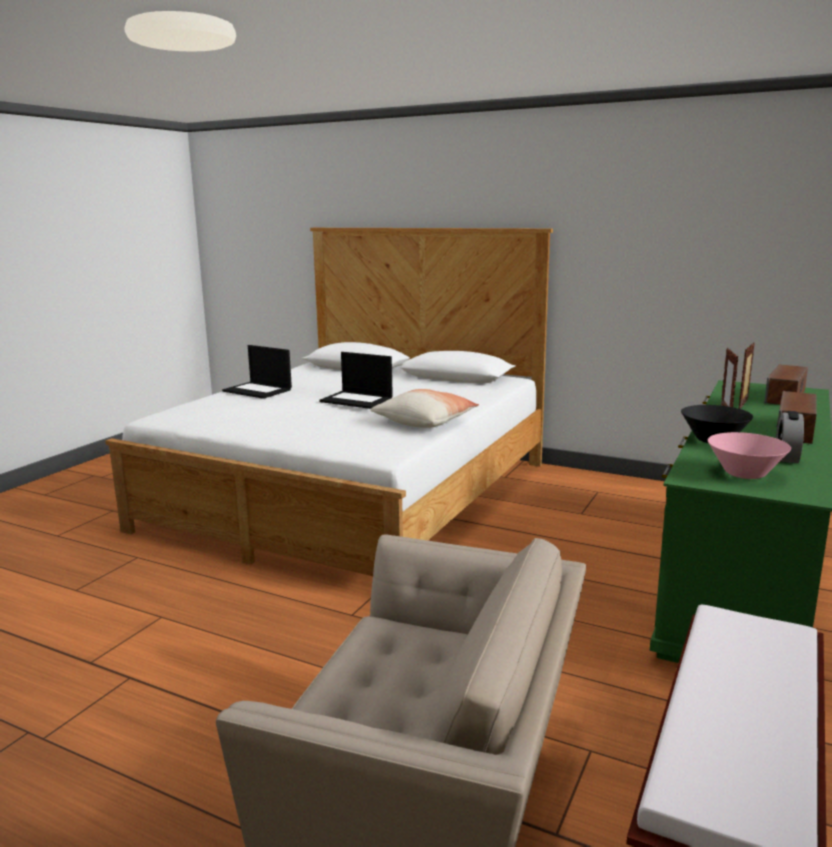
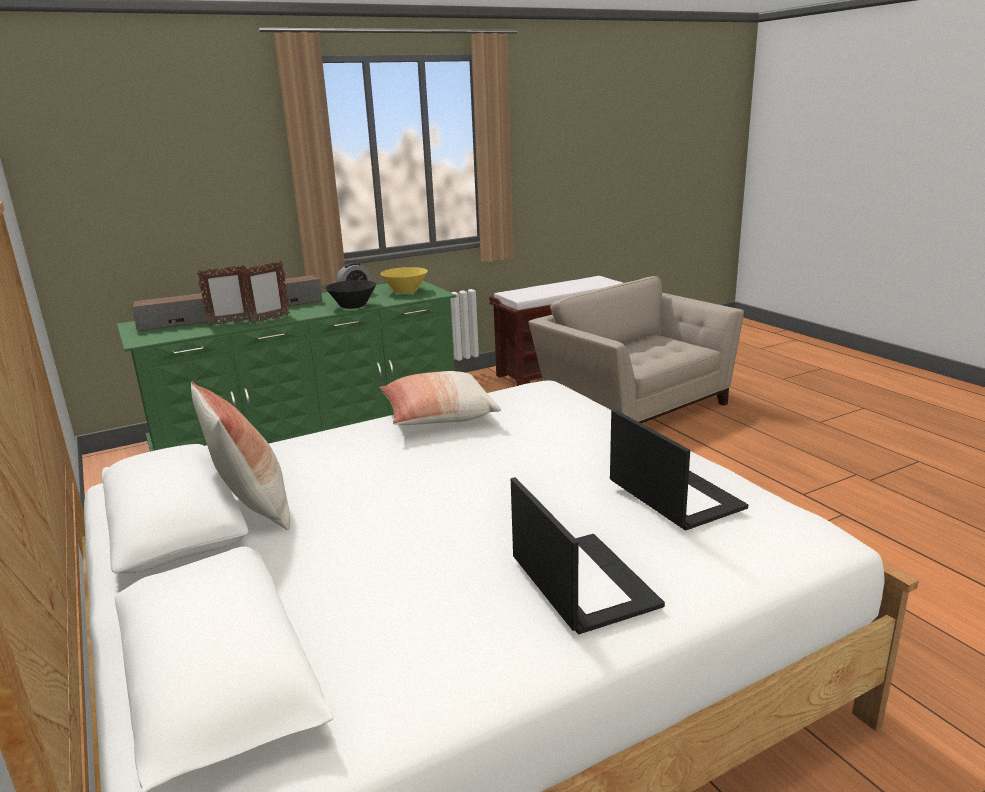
camera: 145 degrees left, 5 degrees up
laptop [319,352,393,409] -> laptop moved to [610,410,748,530]
pink bowl [708,432,791,479] -> yellow bowl [380,267,428,294]
none -> pillow [191,381,290,530]

